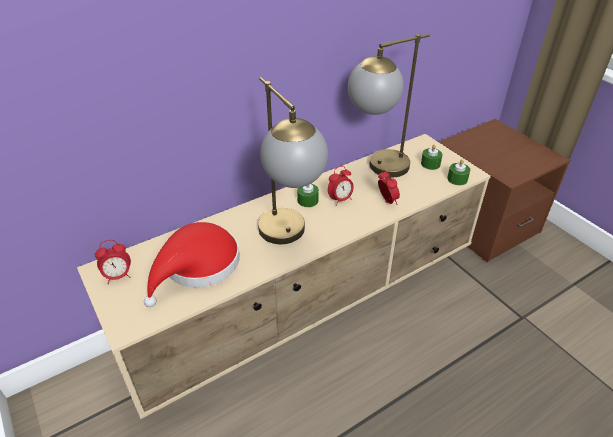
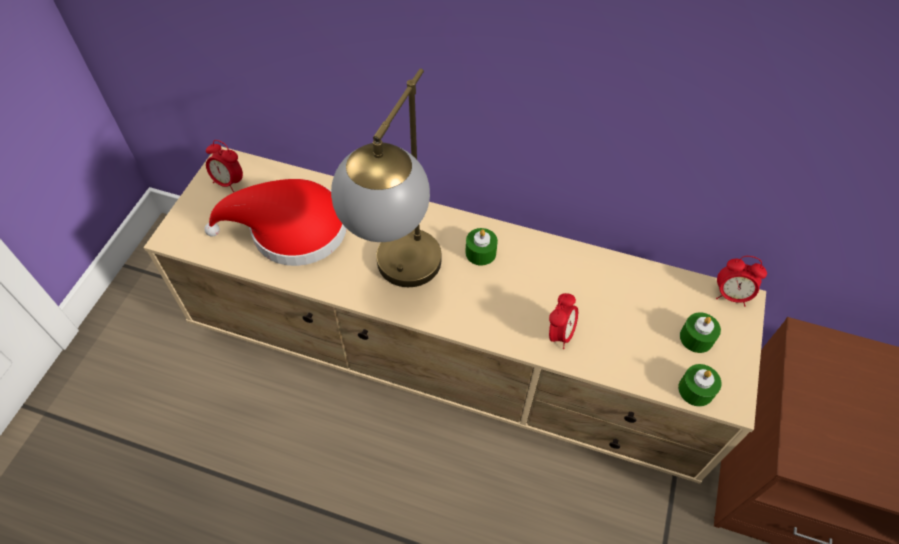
camera: 50 degrees right, 15 degrees up
alarm clock [328,166,354,206] -> alarm clock moved to [716,256,767,307]
table lamp [348,34,430,177] -> none

